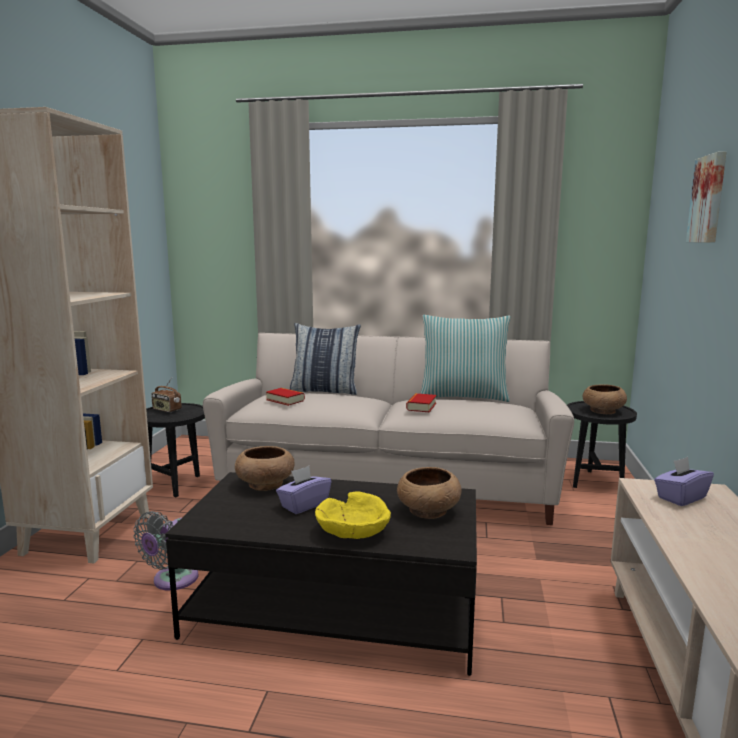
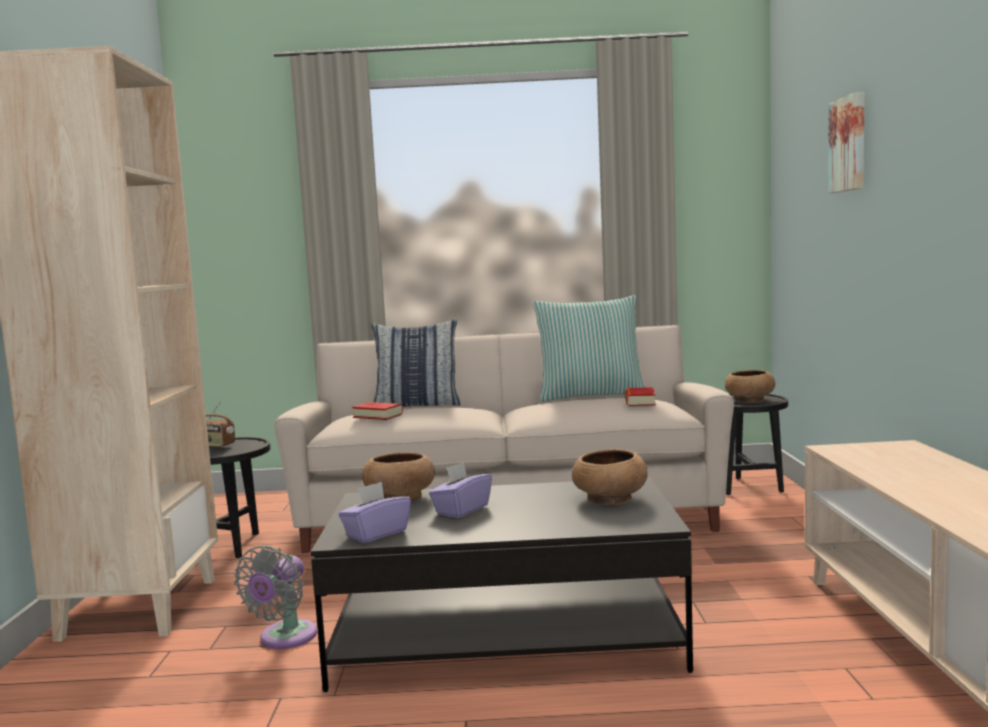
camera: 10 degrees left, 5 degrees down
yellow bowl [315,492,391,539] -> none
book [406,393,437,413] -> book moved to [625,387,656,406]
purple tissue box [654,457,714,506] -> purple tissue box moved to [339,482,411,543]

